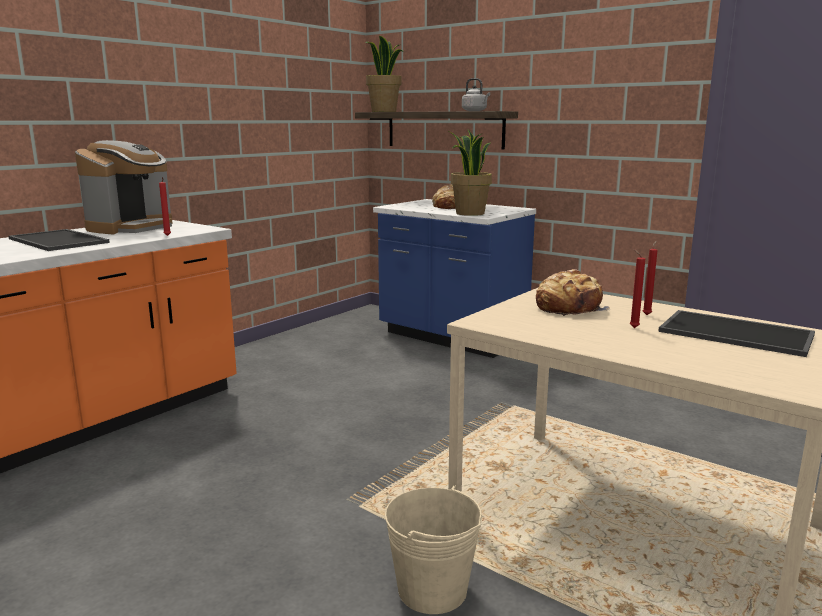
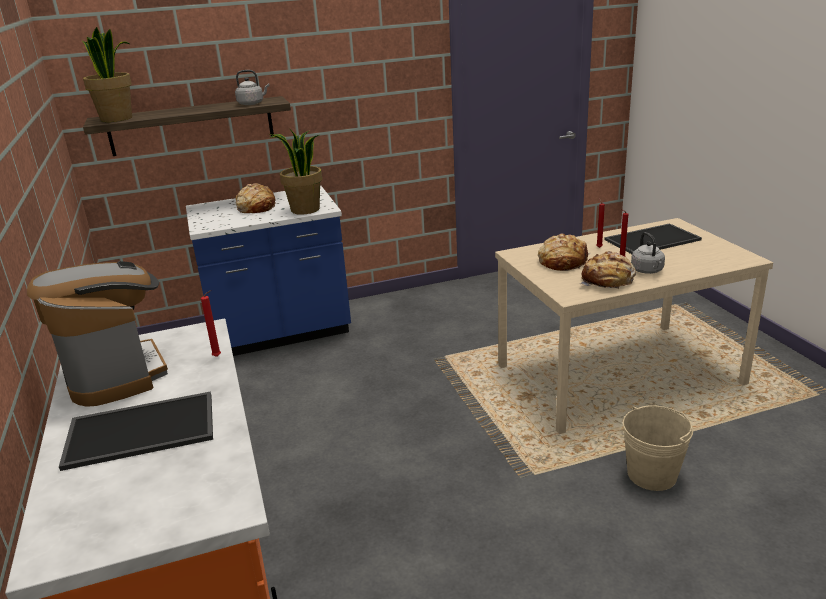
camera: 55 degrees left, 10 degrees up
none -> bread [579,251,636,289]
none -> grey kettle [631,232,665,274]

